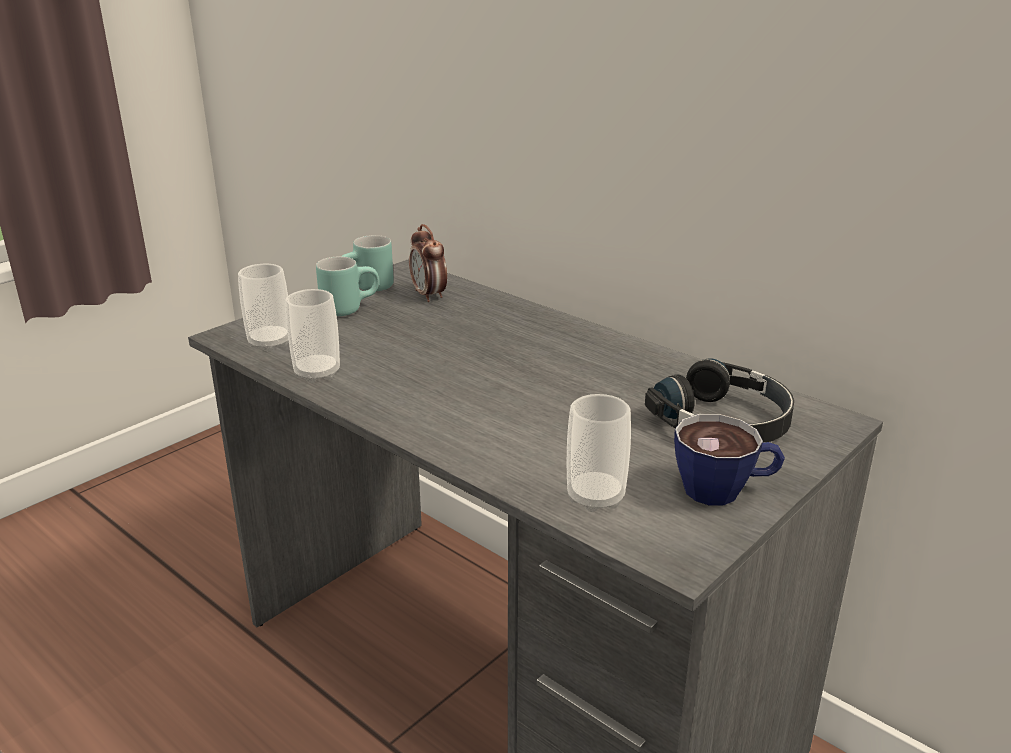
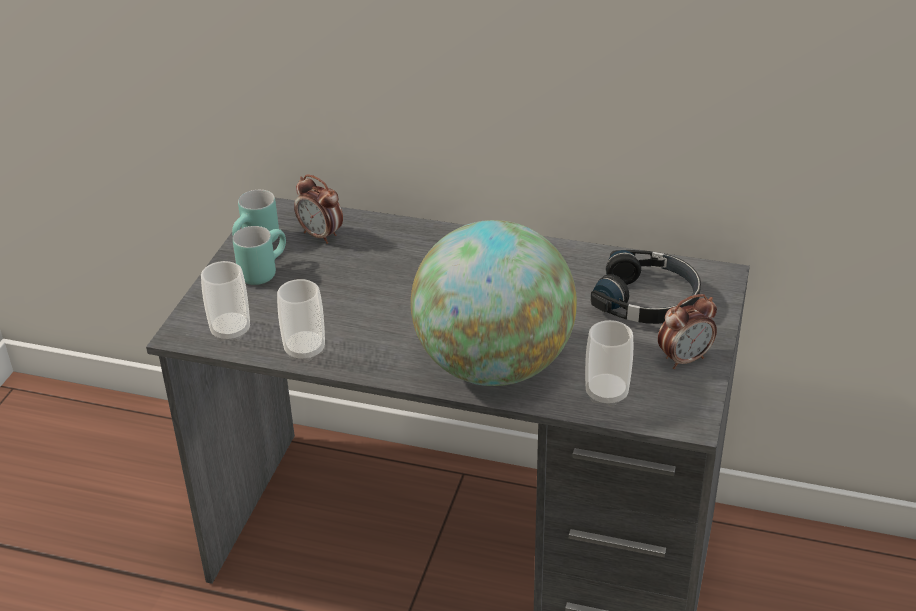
camera: 25 degrees left, 10 degrees up
cup [674,414,785,506] -> alarm clock [658,294,717,369]
none -> globe [411,220,577,386]

